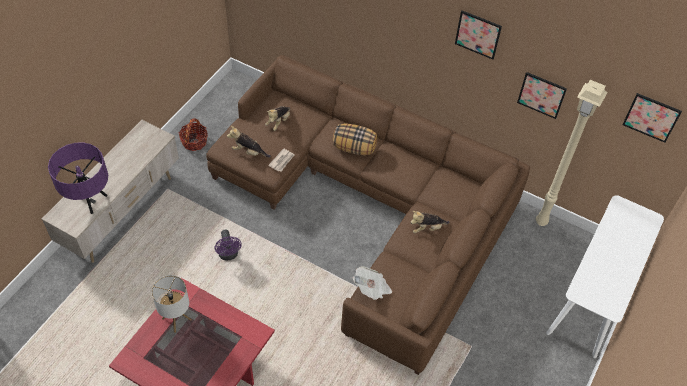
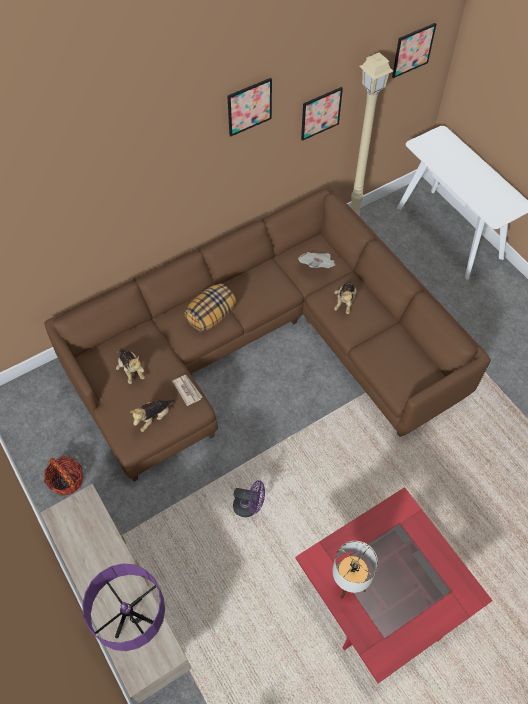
camera: 60 degrees left, 5 degrees up
newspaper [353,266,392,300] -> newspaper moved to [298,252,335,268]

